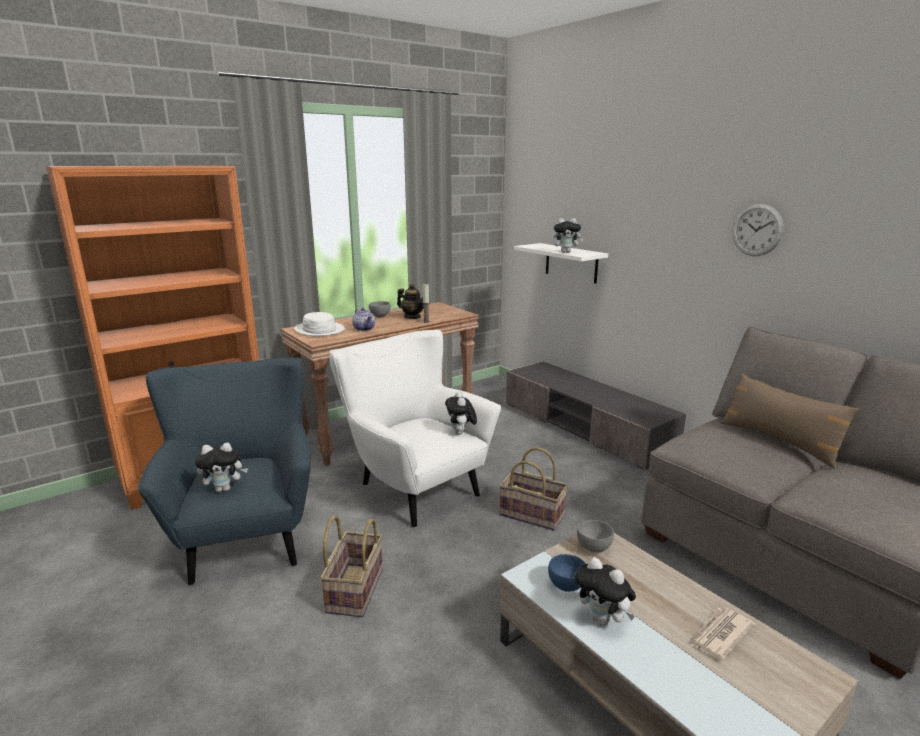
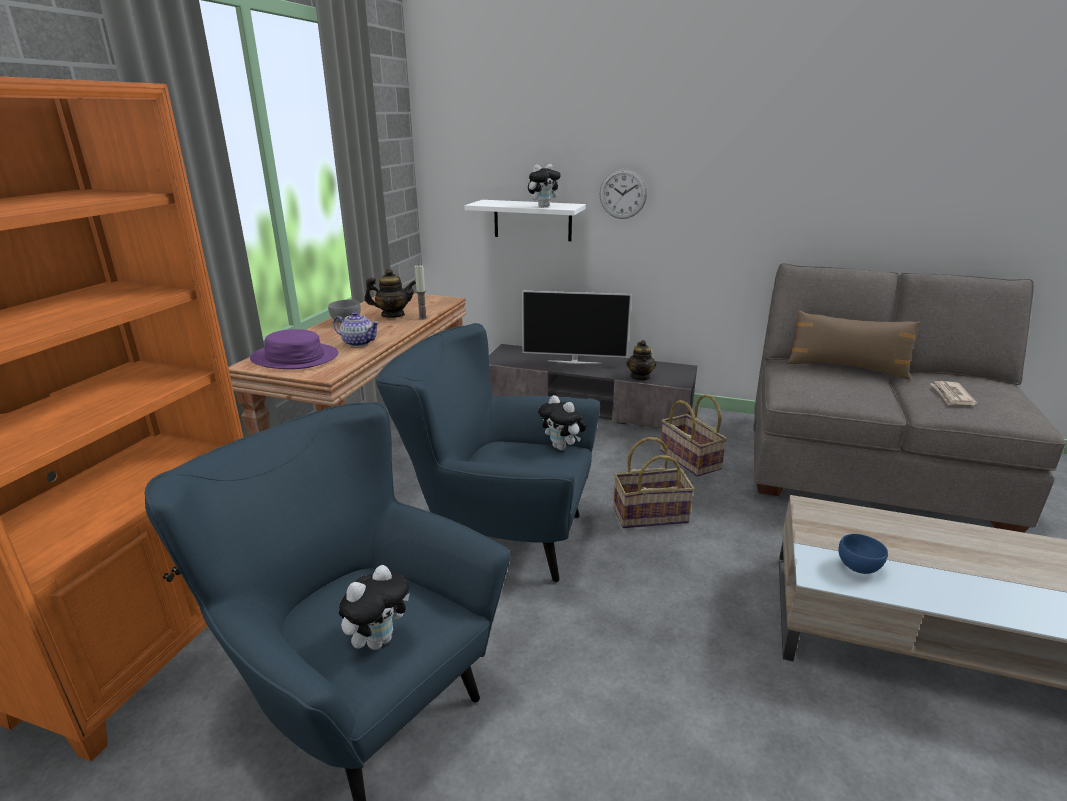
camera: 35 degrees left, 5 degrees up
white hat [294,312,345,337] -> purple hat [250,329,338,369]
basket [320,516,383,617] -> basket moved to [660,394,727,477]
white armchair [329,329,501,528] -> blue armchair [376,323,600,583]
plush toy [575,557,636,626] -> none
grey bowl [577,520,614,553] -> none
newspaper [689,607,755,660] -> newspaper moved to [930,381,977,405]
wall clock [732,204,784,256] -> wall clock moved to [599,169,647,219]
none -> television [522,291,632,364]
none -> teapot [626,340,656,381]

